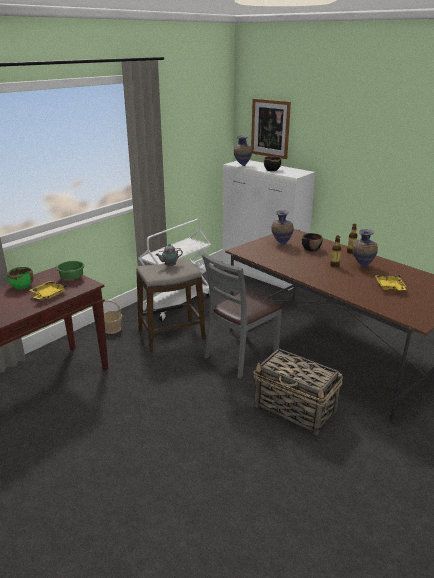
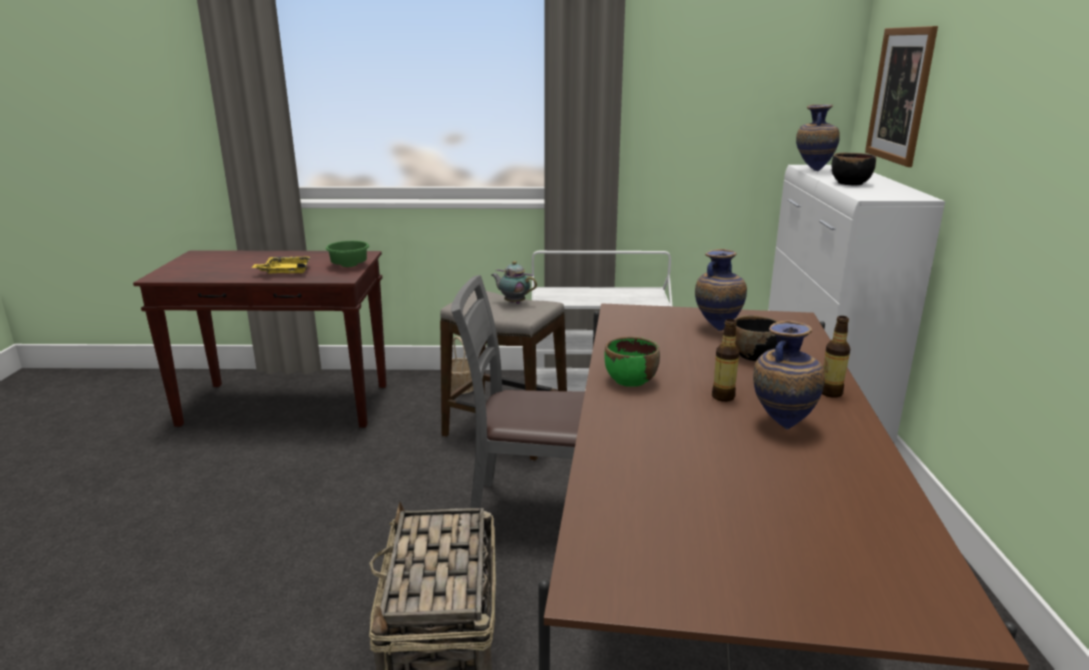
camera: 50 degrees right, 5 degrees down
green bowl [7,267,33,289] -> green bowl moved to [604,336,660,387]
yellow tray [375,274,407,290] -> none

